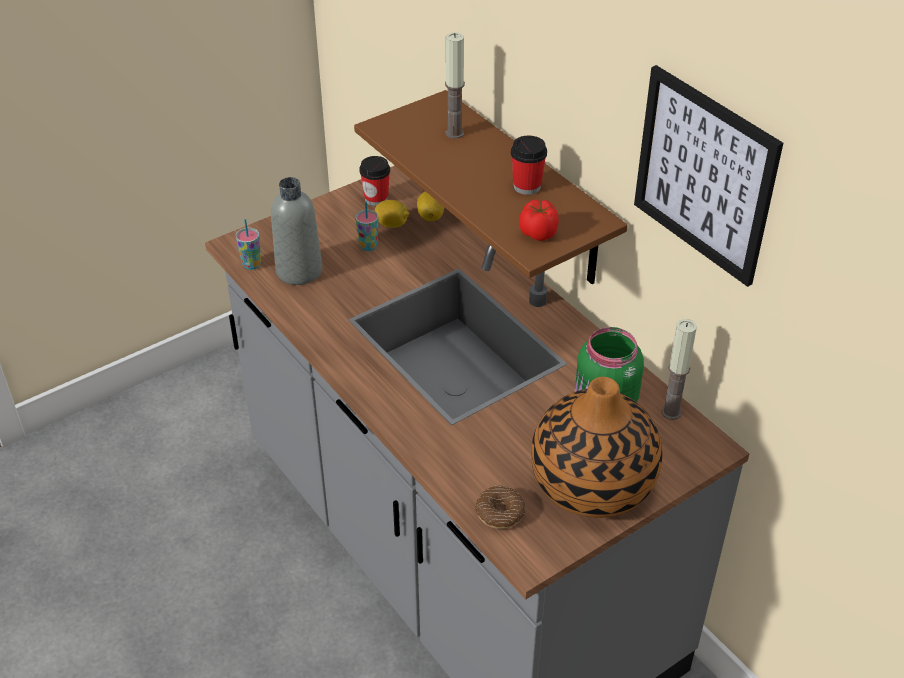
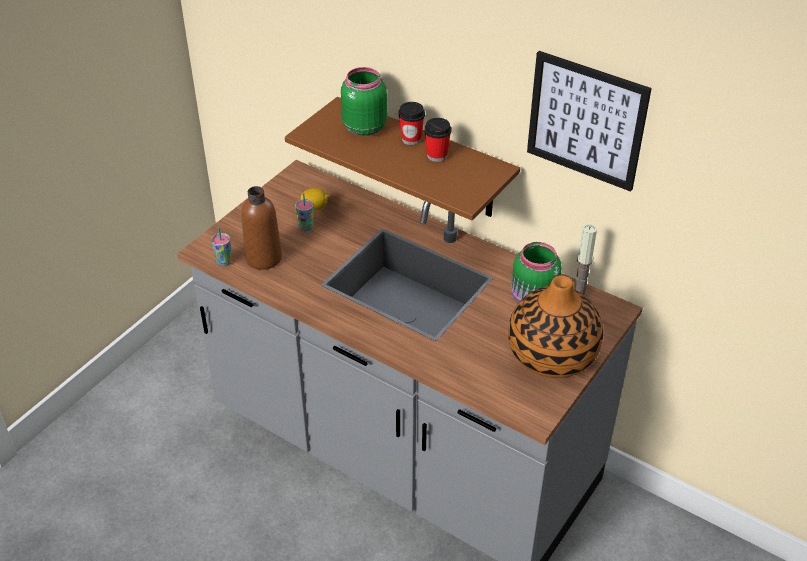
camera: 20 degrees left, 0 degrees up
grey bottle [271,177,322,285] -> brown bottle [241,186,282,270]
cup [359,156,390,206] -> cup moved to [398,102,425,145]
lemon [417,191,444,221] -> none
candle [445,32,465,139] -> green jar [341,67,387,136]
donut [475,486,525,529] -> none
tomato [519,199,559,241] -> none

